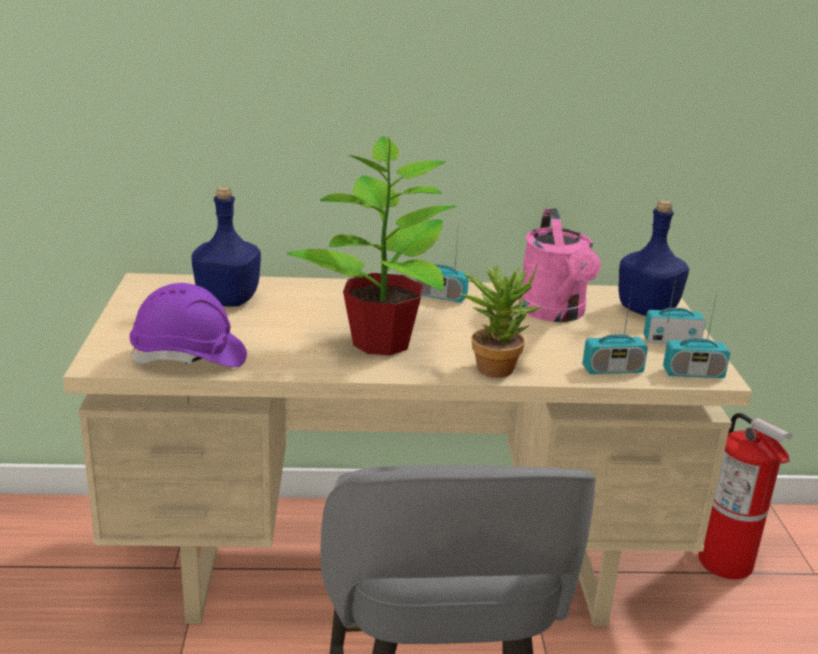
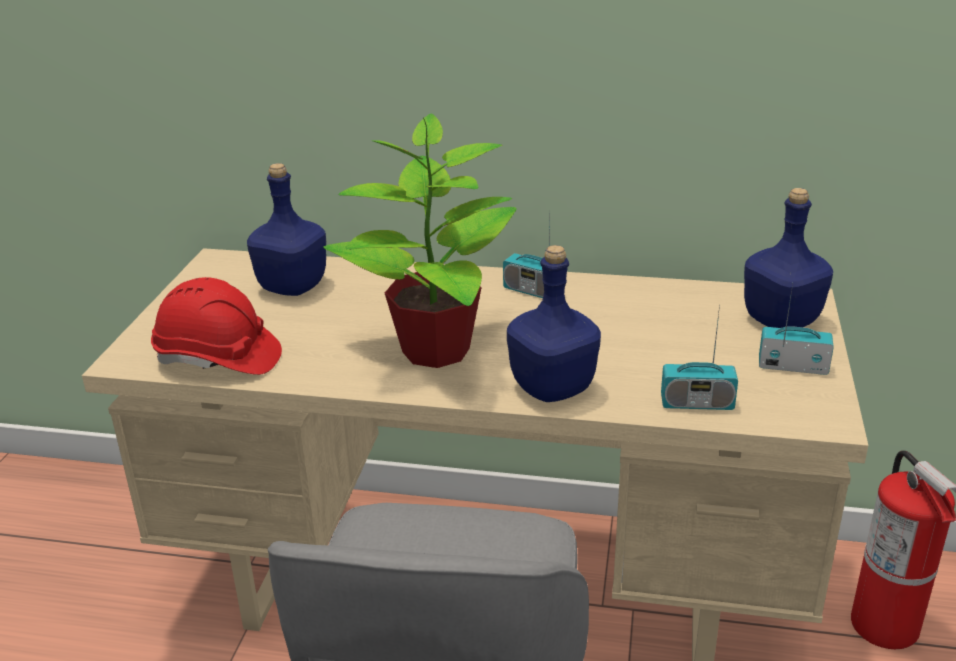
camera: 15 degrees right, 5 degrees up
purple hard hat [129,283,247,367] -> red hard hat [151,277,282,375]
potted plant [460,263,542,378] -> blue bottle [507,245,601,402]
pink watering can [518,208,601,322] -> none
radio [663,294,730,378] -> none

